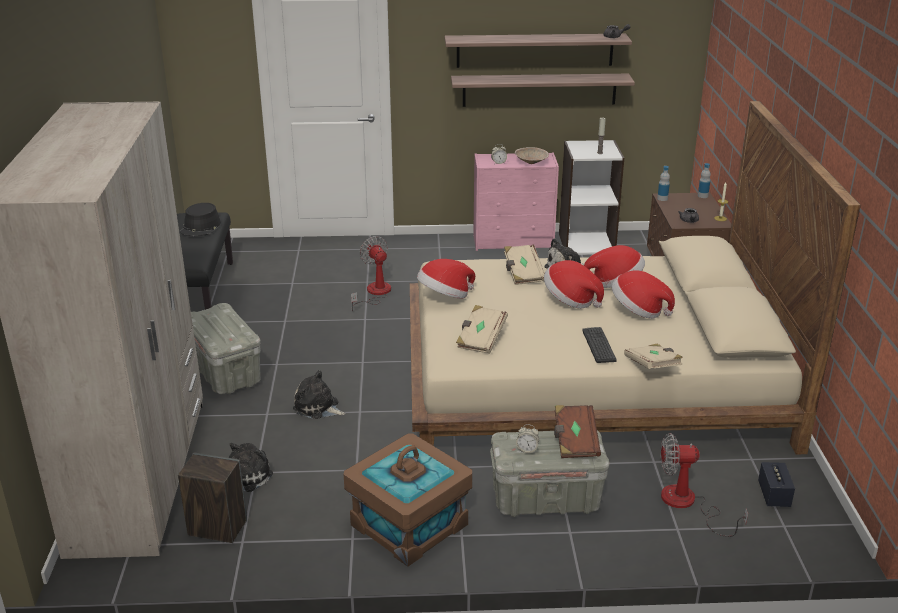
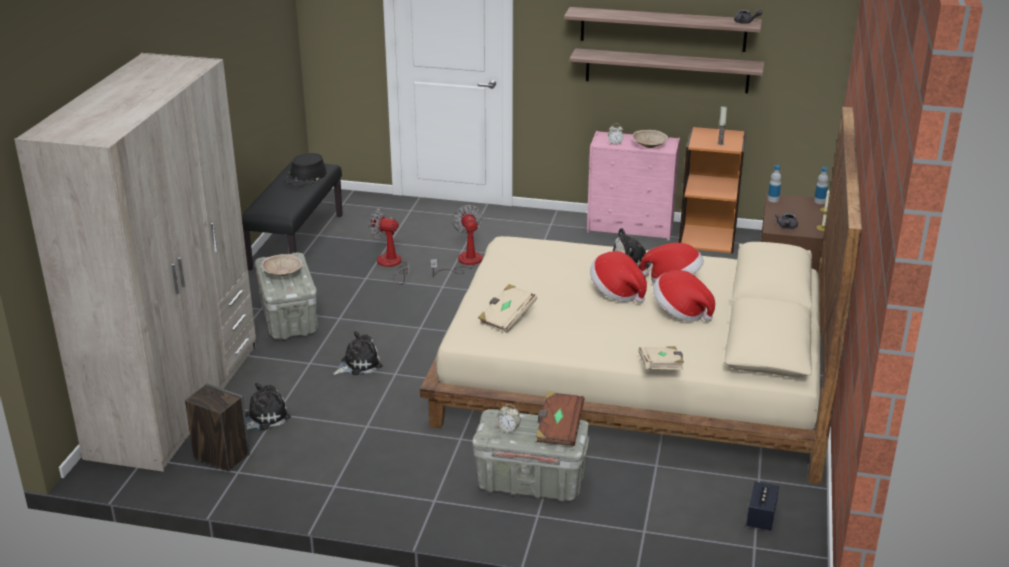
camera: 15 degrees right, 0 degrees up
plush toy [293,370,345,419] -> plush toy turned 105 degrees clockwise [333,331,382,375]
brown storage box [344,434,472,567] -> none
hat [417,259,475,298] -> none
beige book [504,245,545,285] -> none
white bookcase [559,140,624,255] -> orange bookcase [679,127,746,253]
keyboard [582,327,617,363] -> none
fan [661,433,748,537] -> fan moved to [369,208,411,285]
none -> beige bowl [262,254,302,276]

